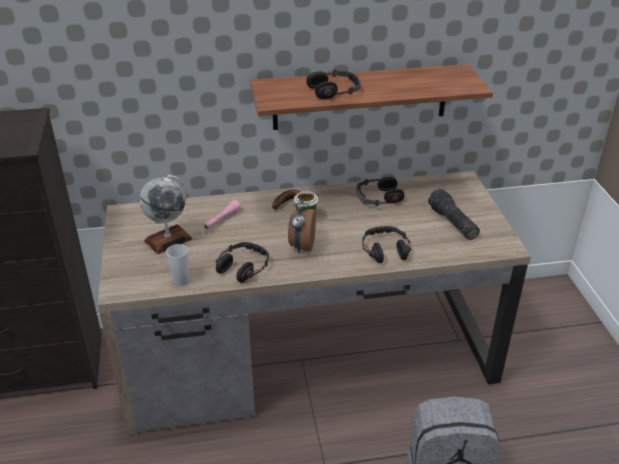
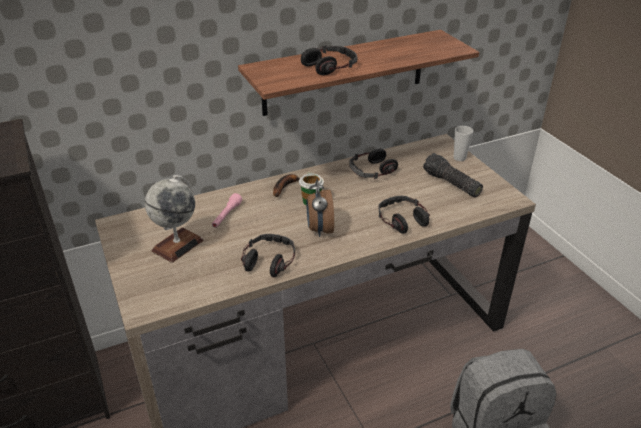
camera: 15 degrees left, 0 degrees up
cup [166,244,189,286] -> cup moved to [454,126,473,161]

